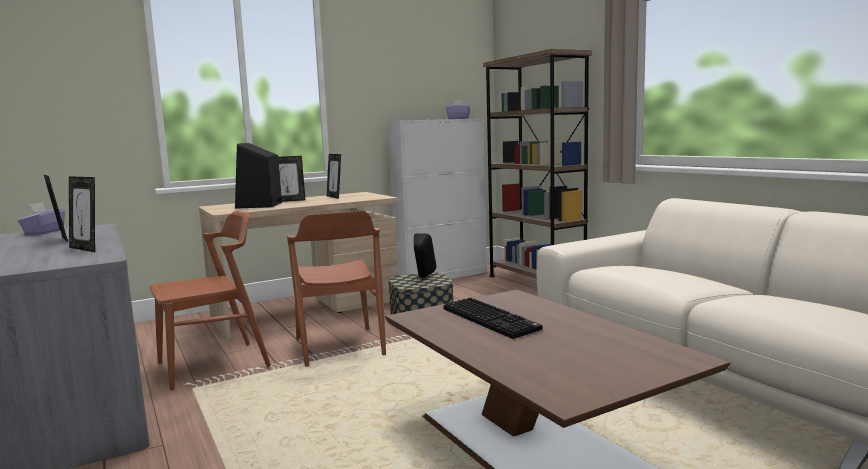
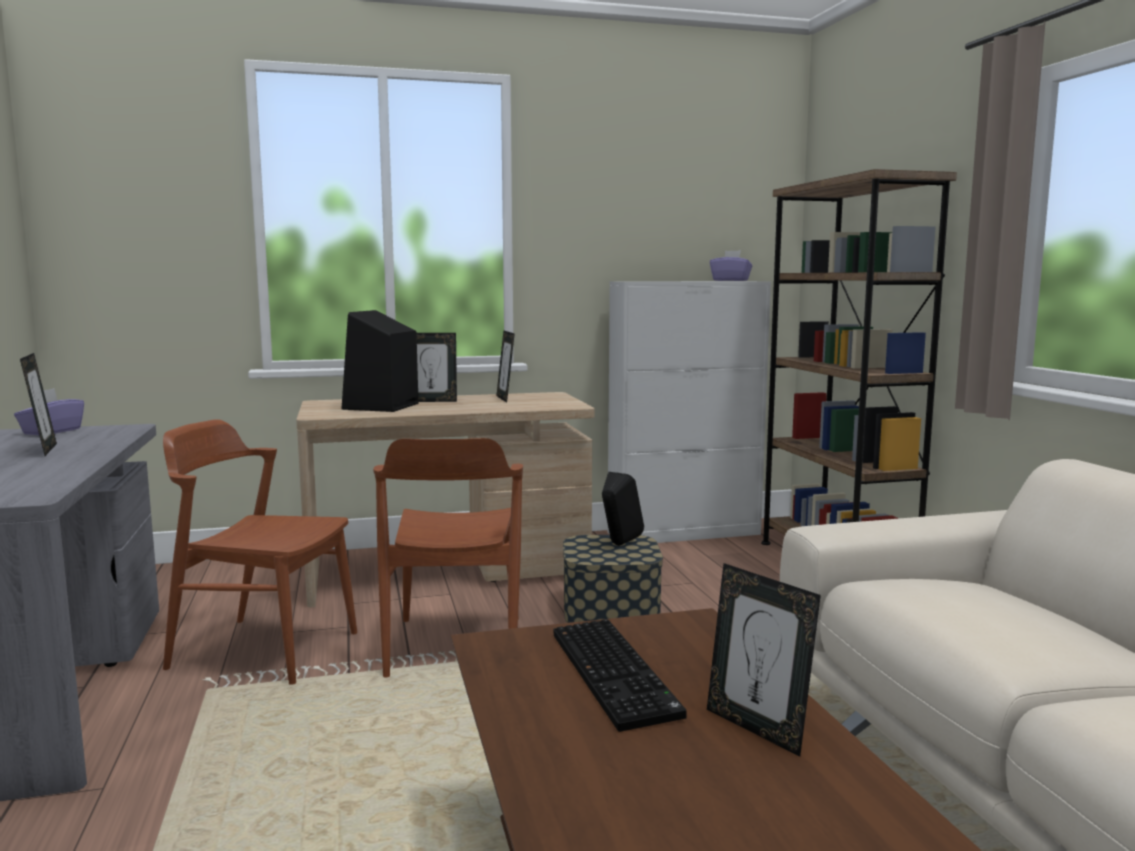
camera: 15 degrees right, 0 degrees up
picture frame [69,176,95,252] -> picture frame moved to [707,563,821,756]
brown chair [150,211,271,391] -> brown chair turned 150 degrees counterclockwise [163,419,357,685]

